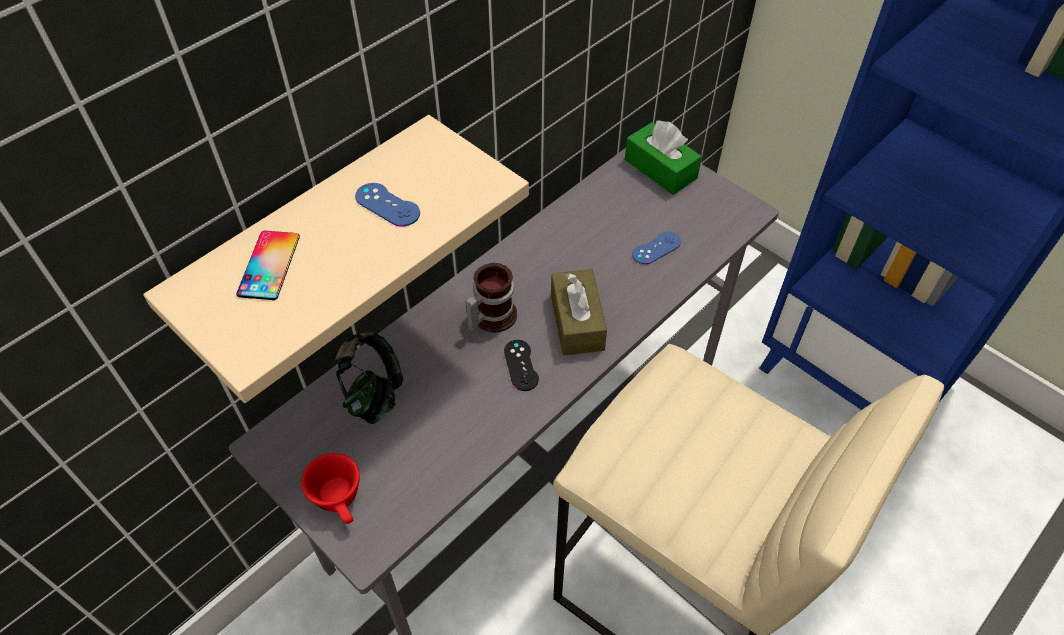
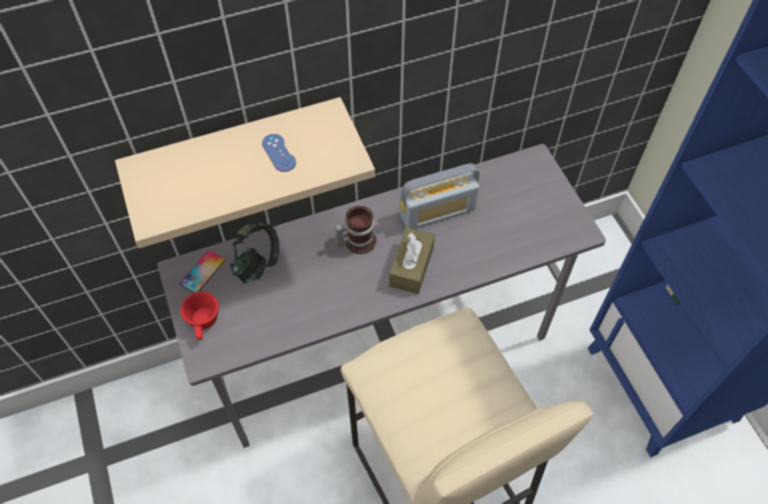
camera: 25 degrees right, 5 degrees up
phone [236,231,300,300] -> phone moved to [180,250,225,293]
black game controller [504,340,539,391] -> none
green tissue box [625,120,702,195] -> none
blue game controller [632,232,681,264] -> none
none -> radio [399,163,479,229]

